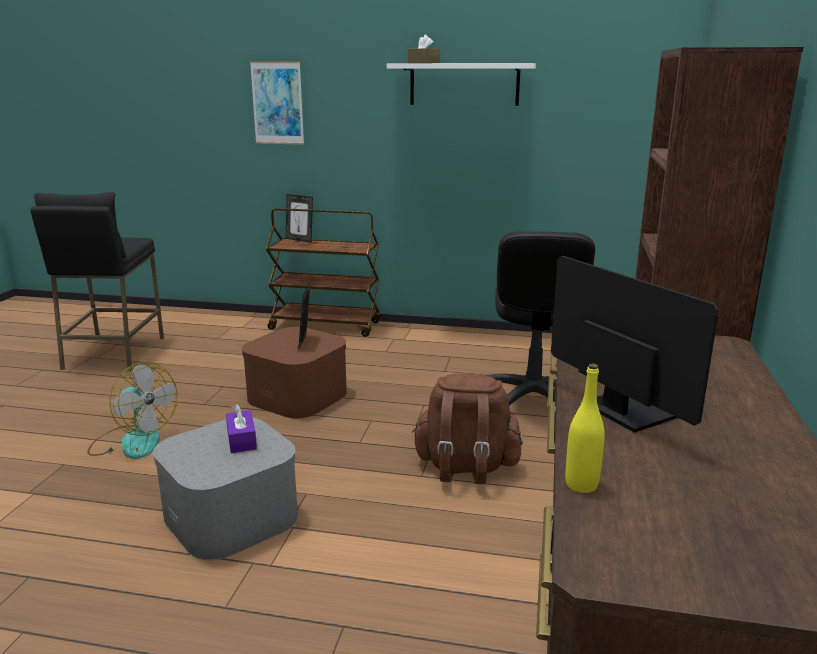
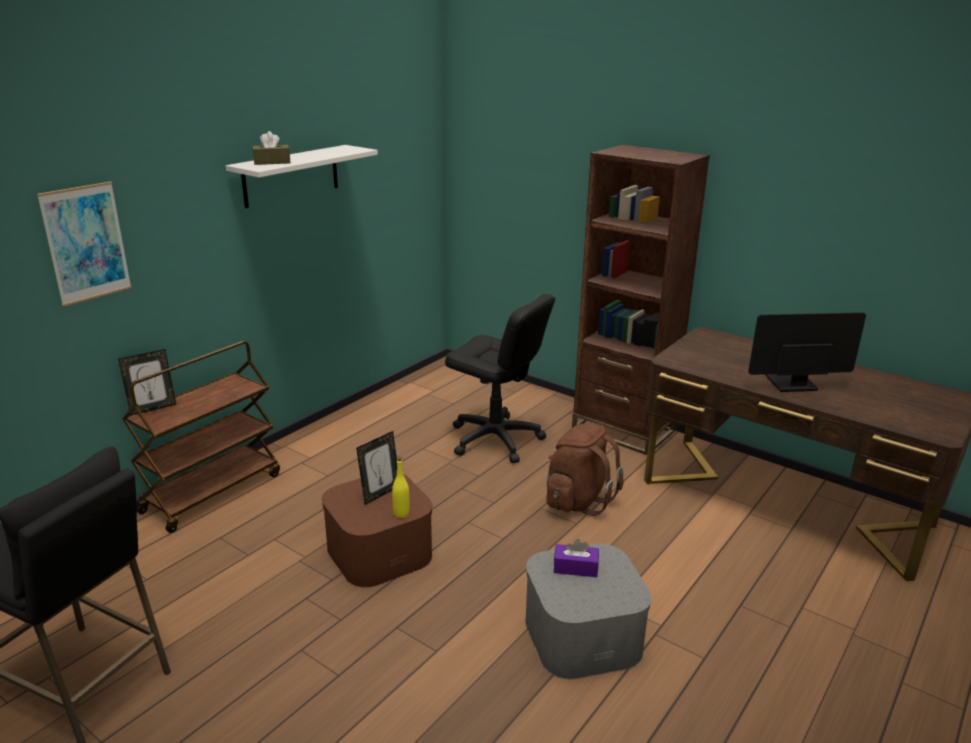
camera: 65 degrees left, 5 degrees up
fan [87,362,178,459] -> none
picture frame [298,284,310,350] -> picture frame turned 75 degrees counterclockwise [356,431,397,505]
yellow bottle [565,364,605,493] -> yellow bottle moved to [392,458,410,518]

